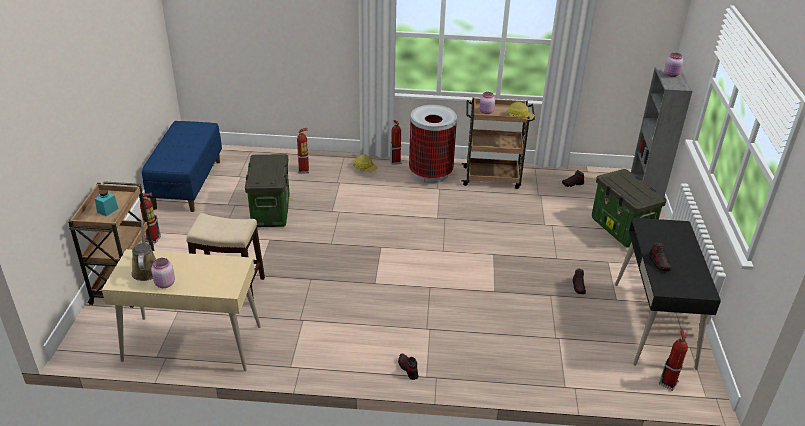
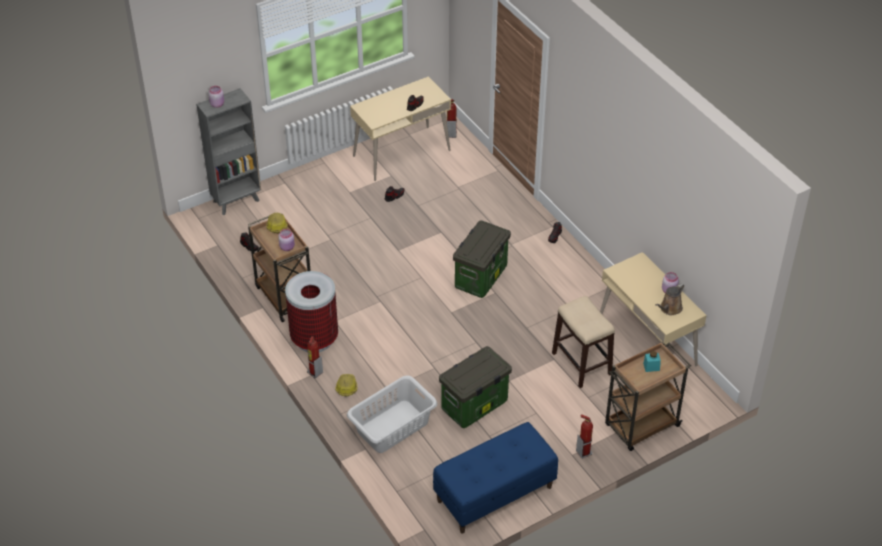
camera: 125 degrees left, 10 degrees up
fire extinguisher [297,128,309,174] -> grey laundry basket [347,375,437,453]
storage box [592,169,666,247] -> storage box moved to [453,220,511,298]
black desk [615,218,721,370] -> beige desk [350,77,451,181]

